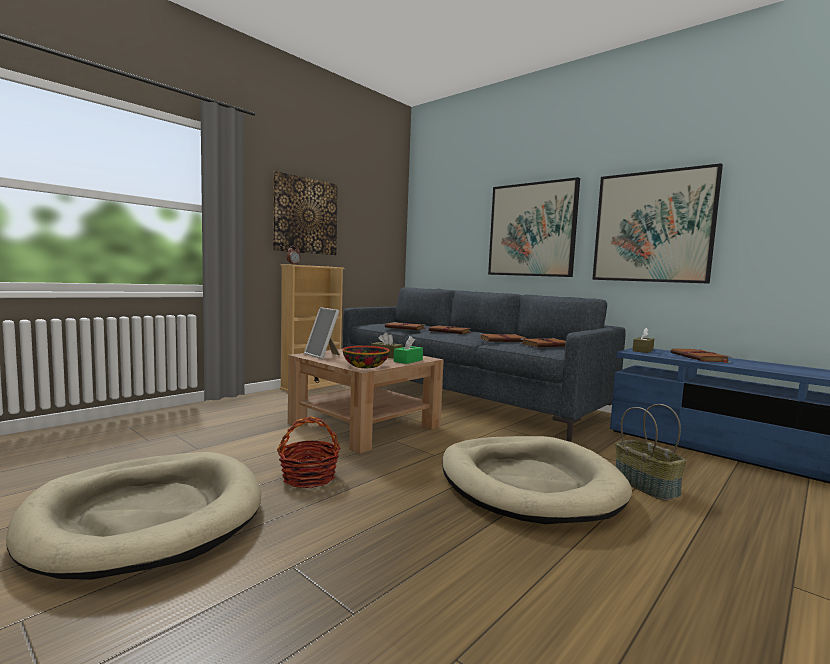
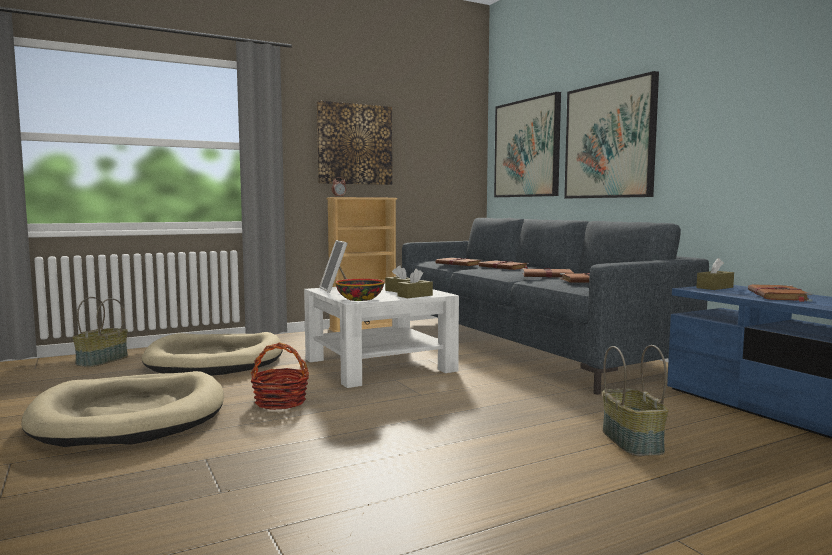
camera: 20 degrees right, 0 degrees up
brown coffee table [288,349,444,454] -> white coffee table [304,284,459,388]
green tissue box [394,336,423,364] -> brown tissue box [397,269,433,298]
beige dog bed [442,436,632,524] -> beige dog bed moved to [142,332,283,376]
picture [592,163,723,284] -> picture moved to [494,92,561,197]
none -> basket [72,297,128,367]

